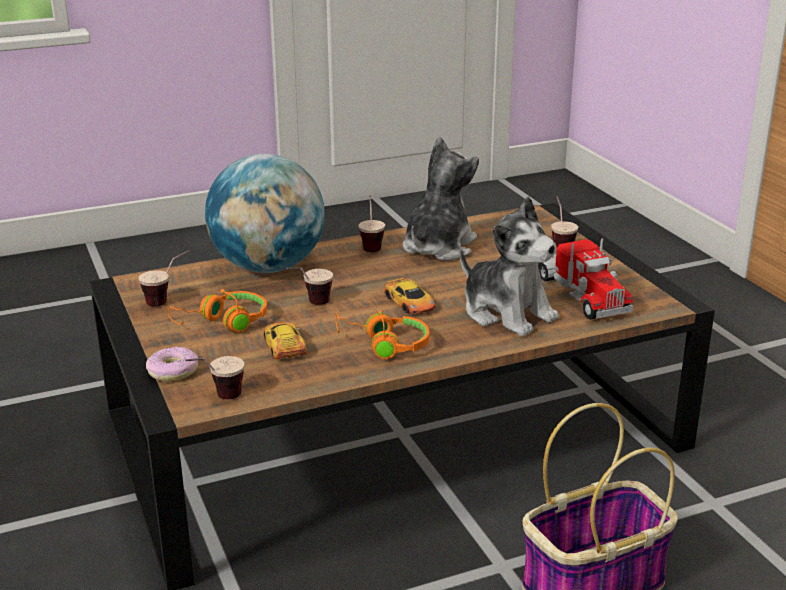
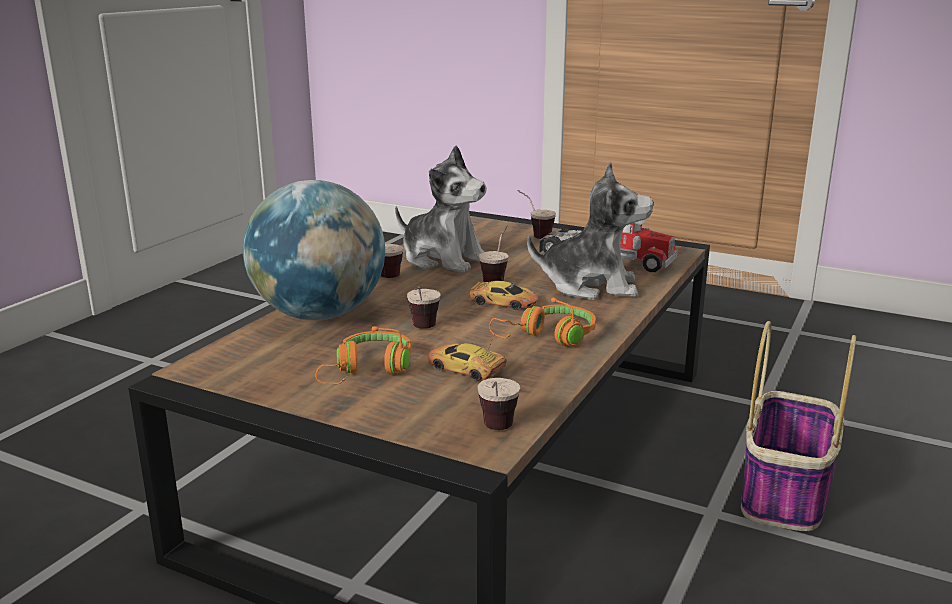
camera: 40 degrees left, 5 degrees down
cup [139,250,190,307] -> cup moved to [479,225,509,282]
donut [146,347,199,381] -> none
plush toy [403,136,479,261] -> plush toy turned 135 degrees clockwise [395,145,487,273]

